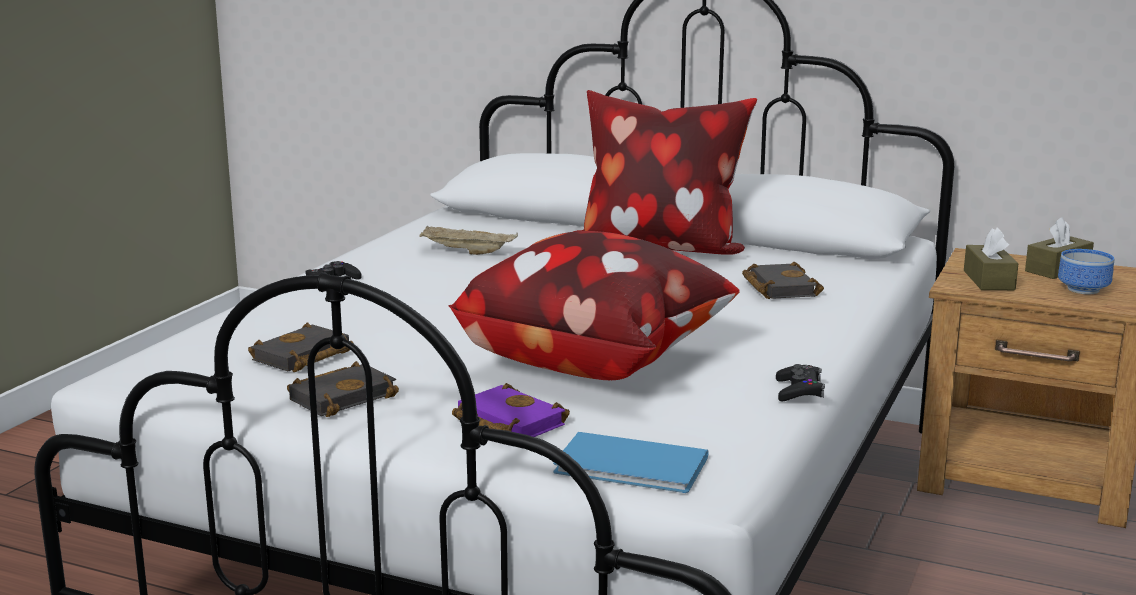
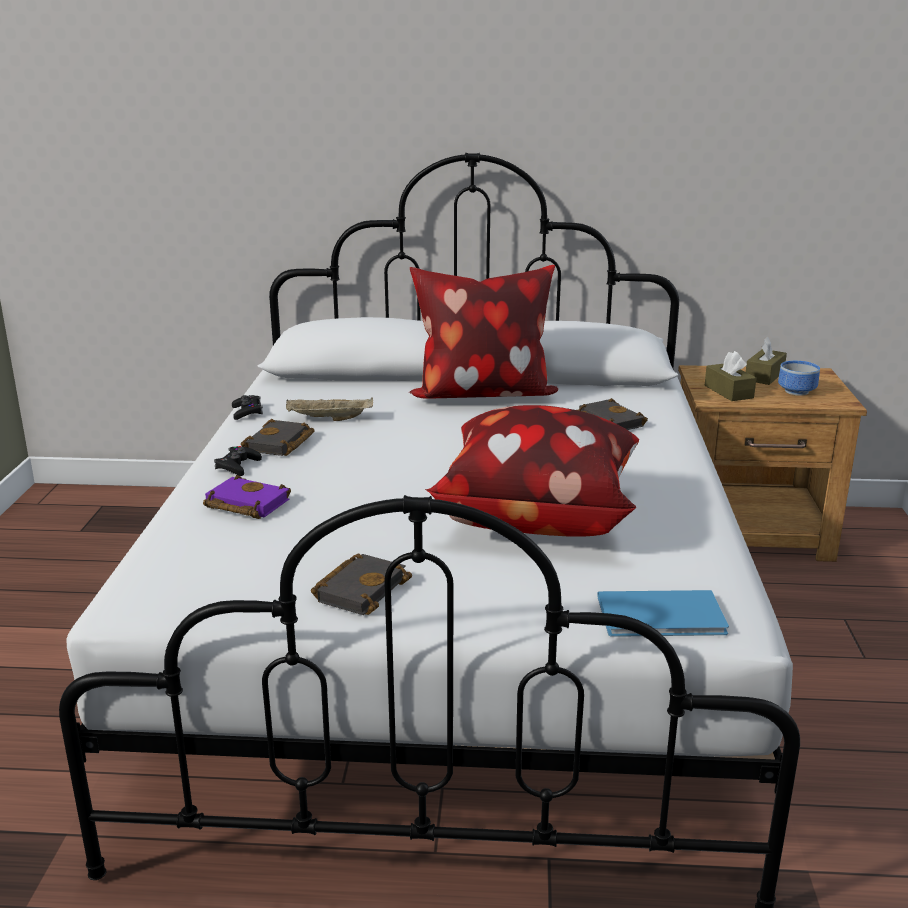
camera: 20 degrees left, 5 degrees up
black book [248,323,354,372] -> black book moved to [241,419,315,456]
purple book [452,383,570,437] -> purple book moved to [203,475,291,519]
black game controller [776,364,825,401] -> black game controller moved to [232,395,263,420]

